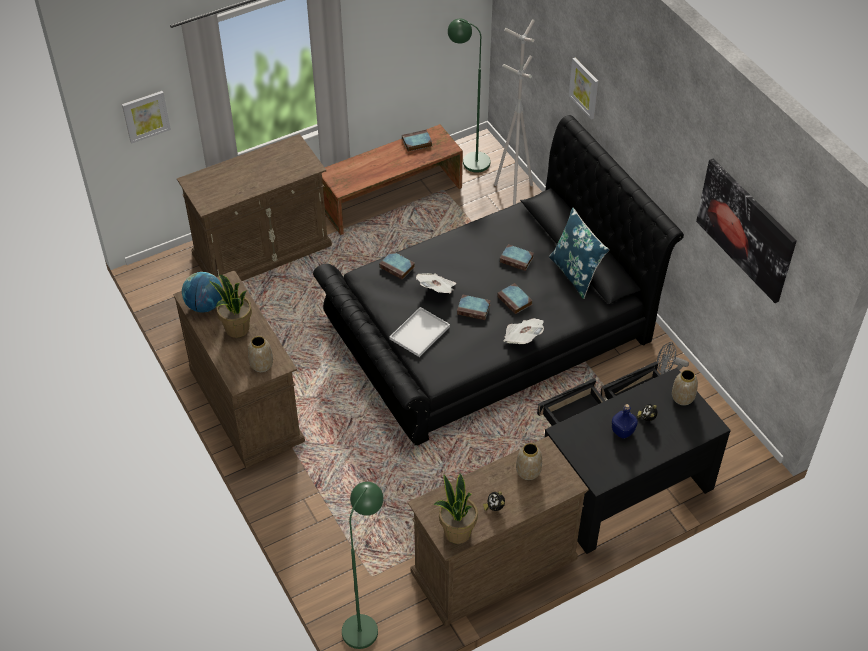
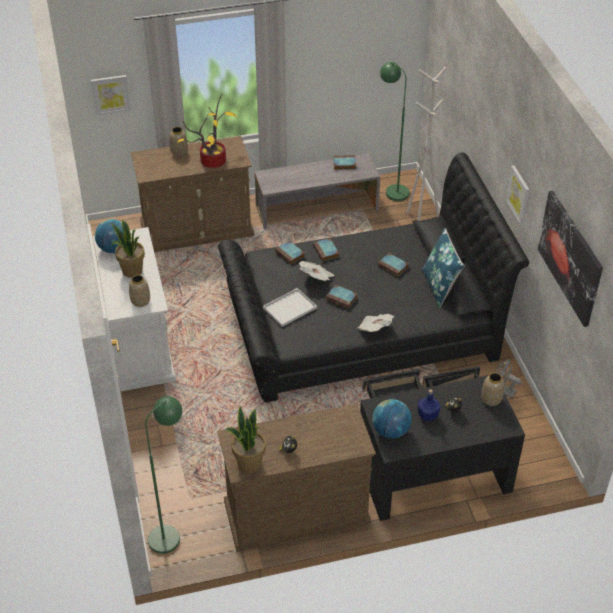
camera: 15 degrees right, 5 degrees down
brown dresser [173,270,305,468] -> white dresser [93,227,176,391]
brown bench [322,124,463,235] -> grey bench [254,154,380,229]
book [497,283,533,314] -> book moved to [313,238,339,262]
vase [516,443,542,480] -> vase moved to [169,127,188,156]
picture [569,58,598,119] -> picture moved to [506,166,529,225]
none -> potted plant [177,93,237,168]
none -> globe [372,399,412,439]

